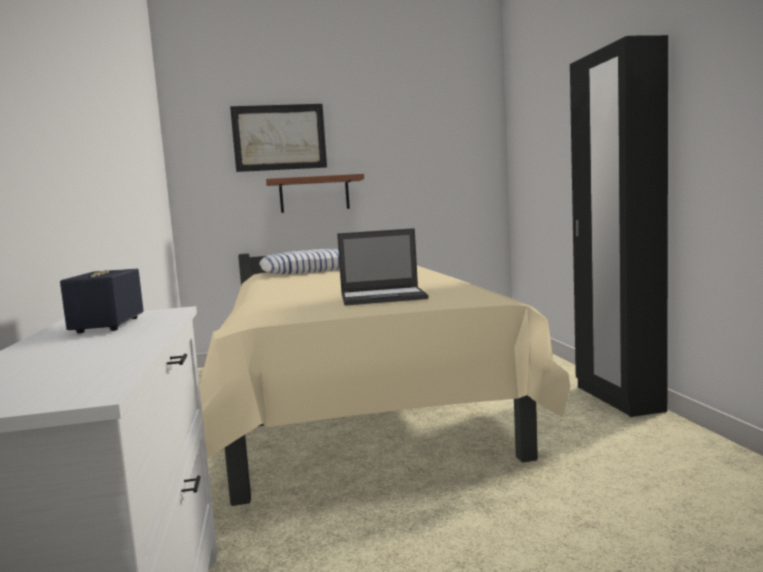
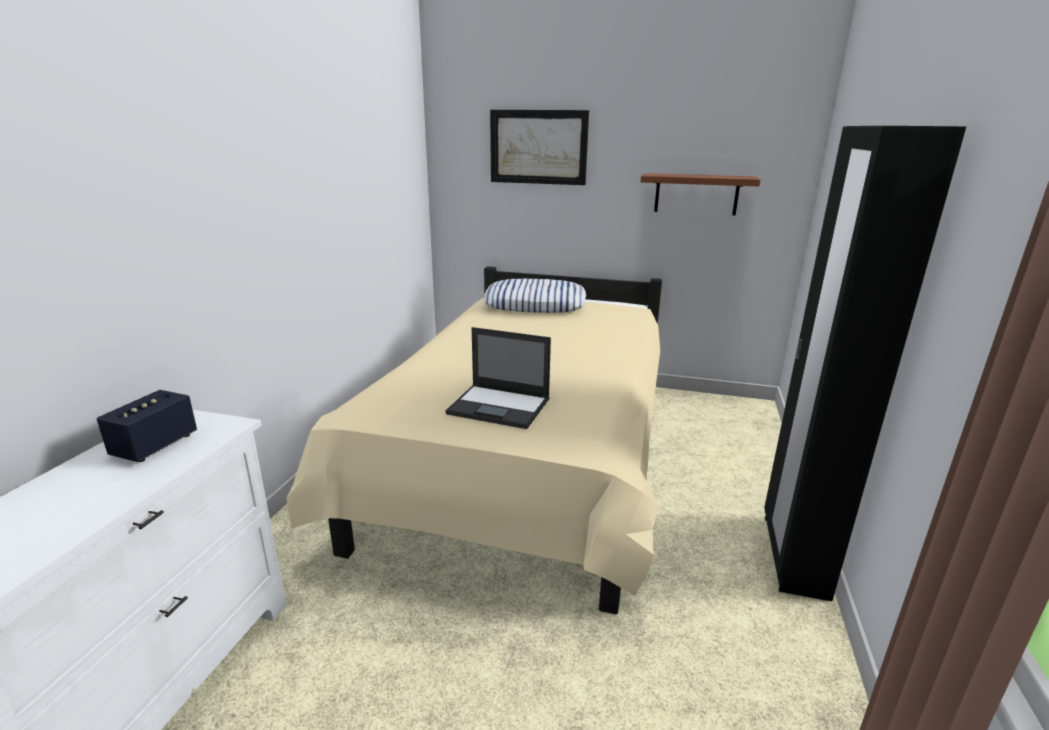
camera: 25 degrees right, 15 degrees up
shelf [266,174,364,213] -> shelf moved to [641,173,761,215]

